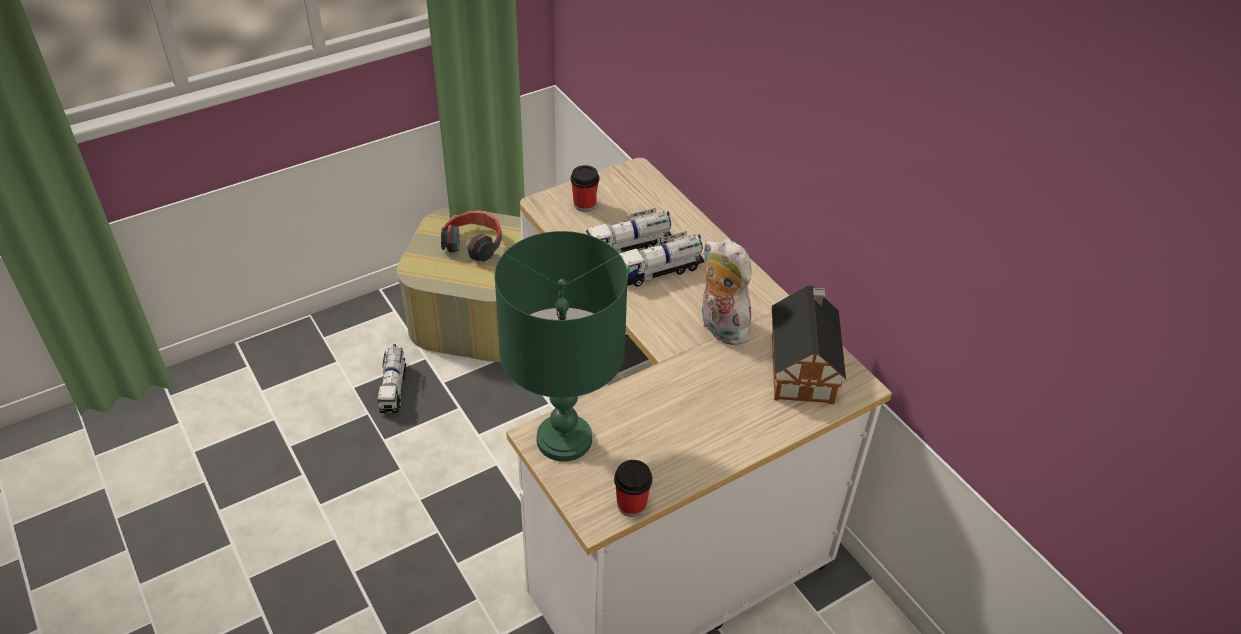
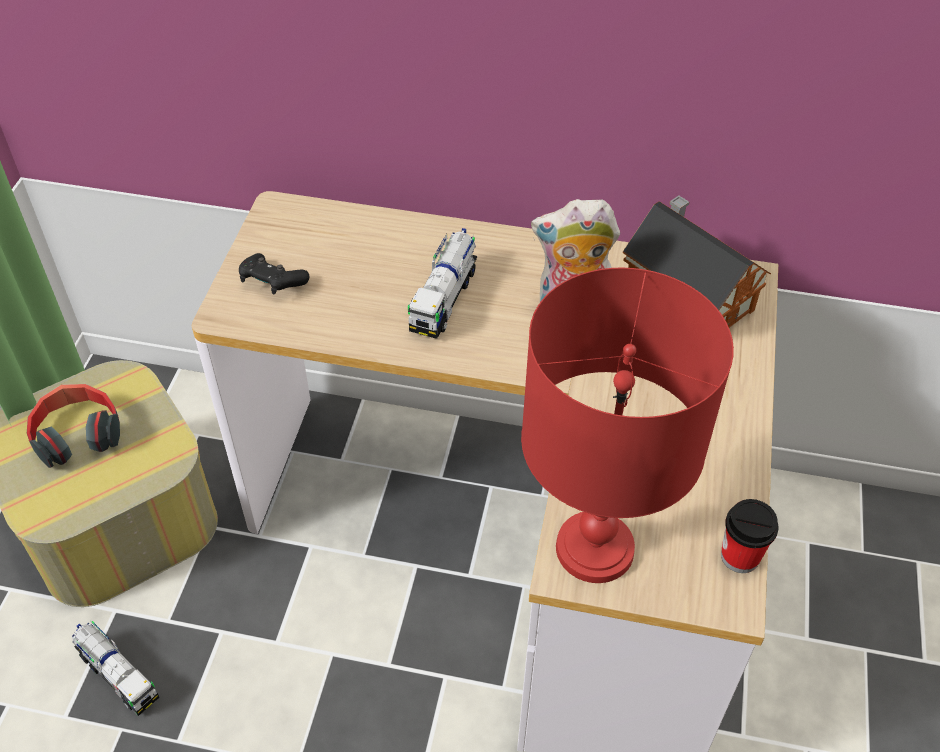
camera: 45 degrees left, 5 degrees up
green table lamp [494,231,628,461] -> red table lamp [521,268,734,583]
cup [571,165,599,212] -> black game controller [239,253,309,294]
toy truck [586,208,672,253] -> none

